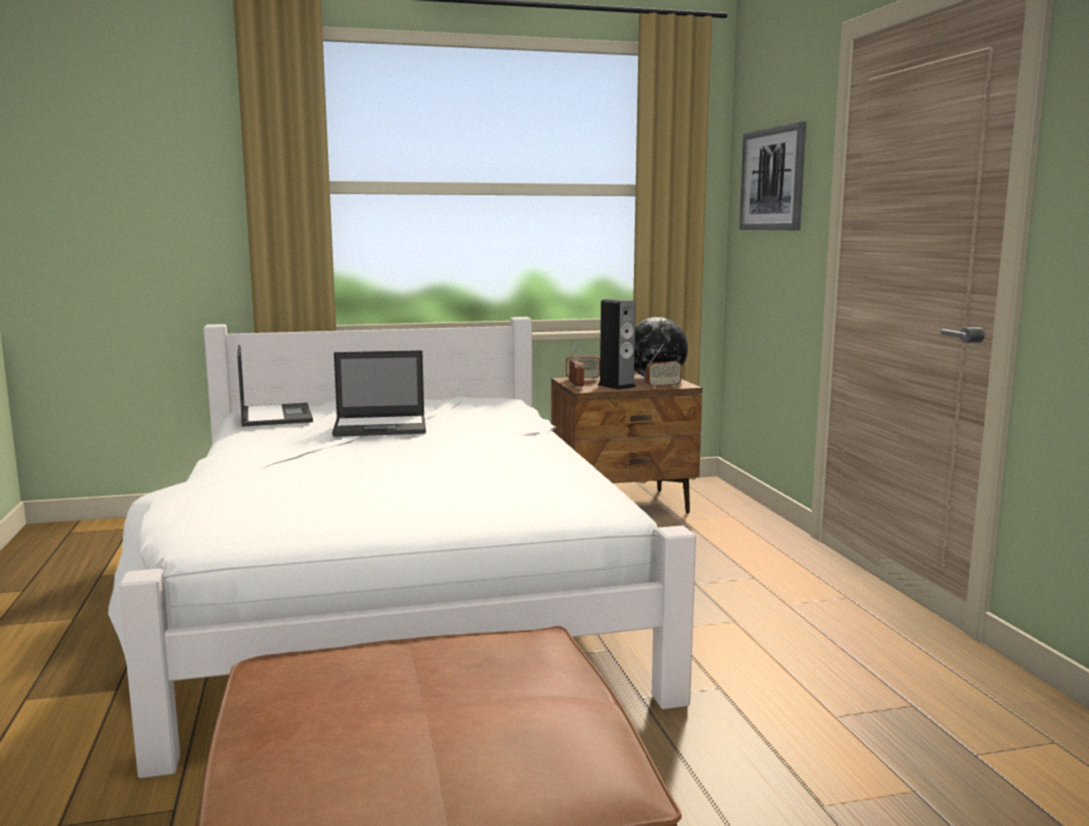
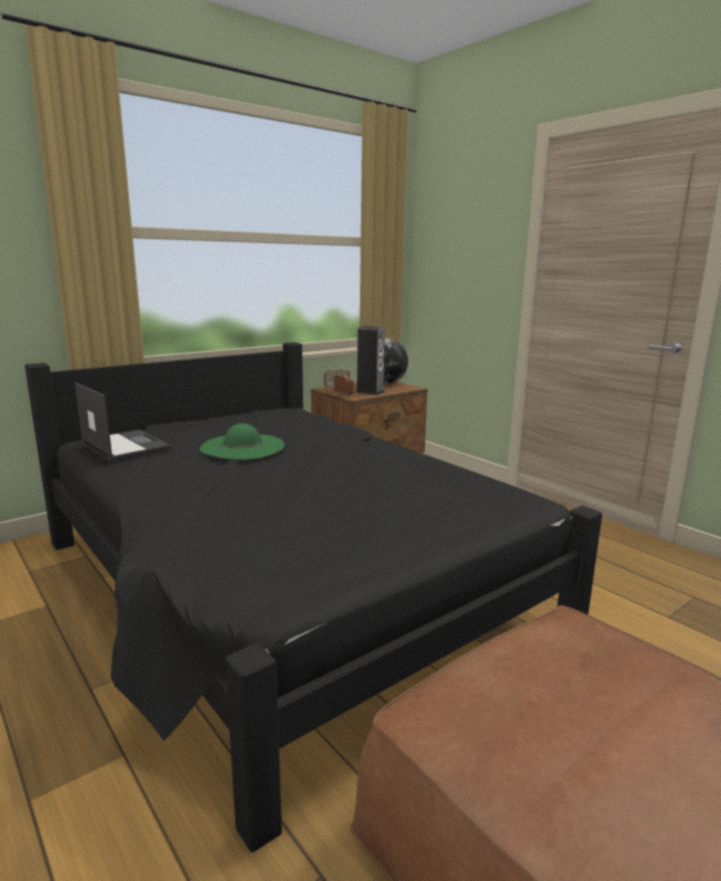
camera: 25 degrees left, 5 degrees up
white bed [108,317,696,778] -> black bed [25,342,602,852]
laptop [332,350,426,437] -> green hat [200,423,285,460]
radio [646,344,682,388] -> none
picture [739,121,806,230] -> none

